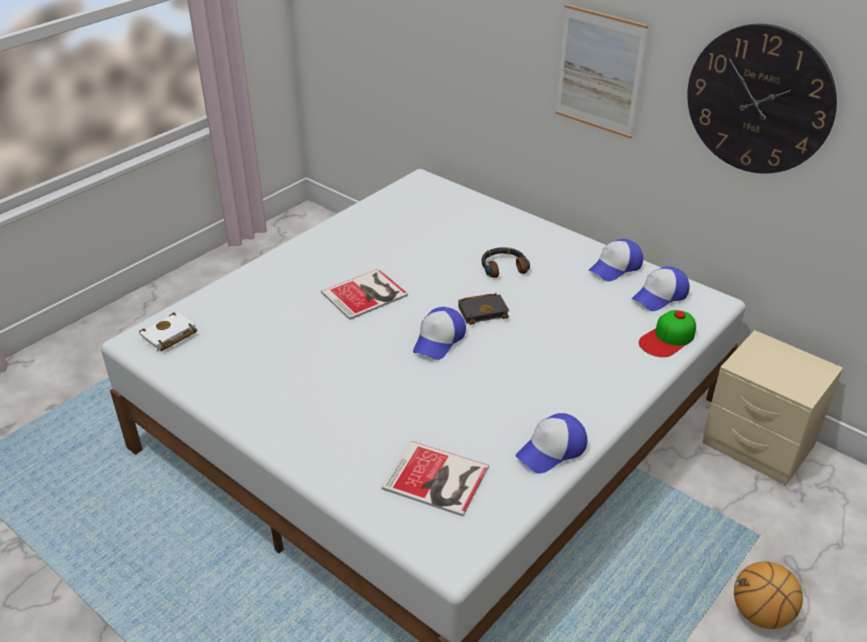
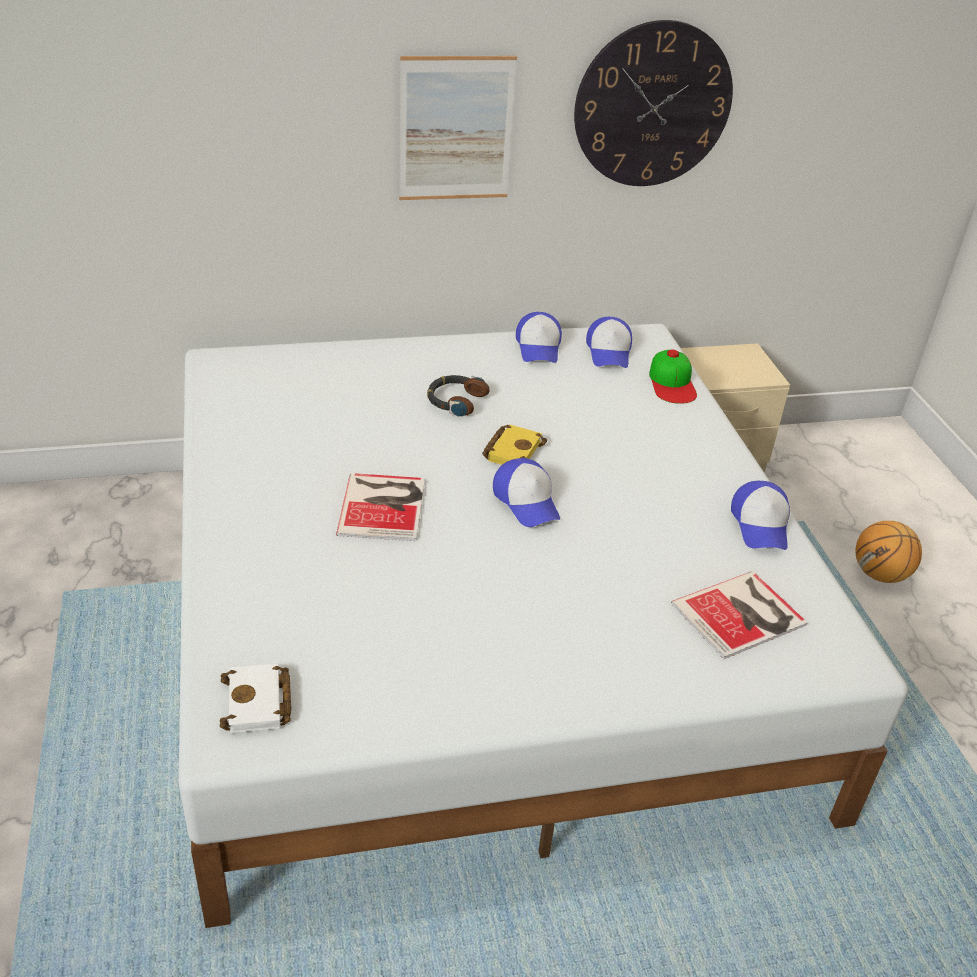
camera: 55 degrees left, 0 degrees up
black book [458,293,509,325] -> yellow book [482,424,547,465]

